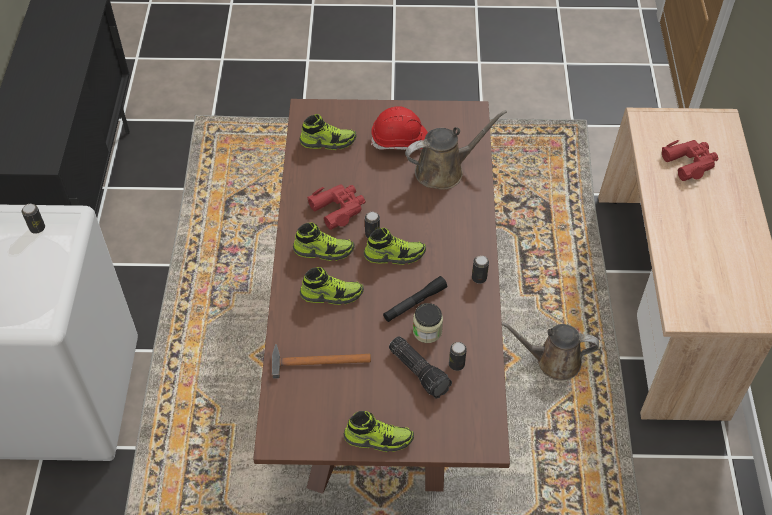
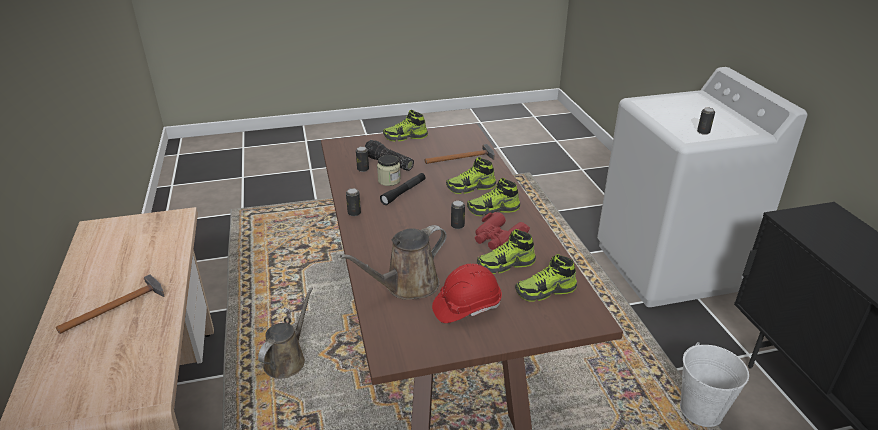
camera: 165 degrees right, 20 degrees down
shoe [364,228,426,265] -> shoe moved to [477,229,536,274]
brown watering can [502,322,599,381] -> brown watering can turned 60 degrees counterclockwise [258,287,313,379]
red binoculars [662,140,719,181] -> none
none -> hammer [56,274,165,334]
none -> white bucket [680,342,749,427]

